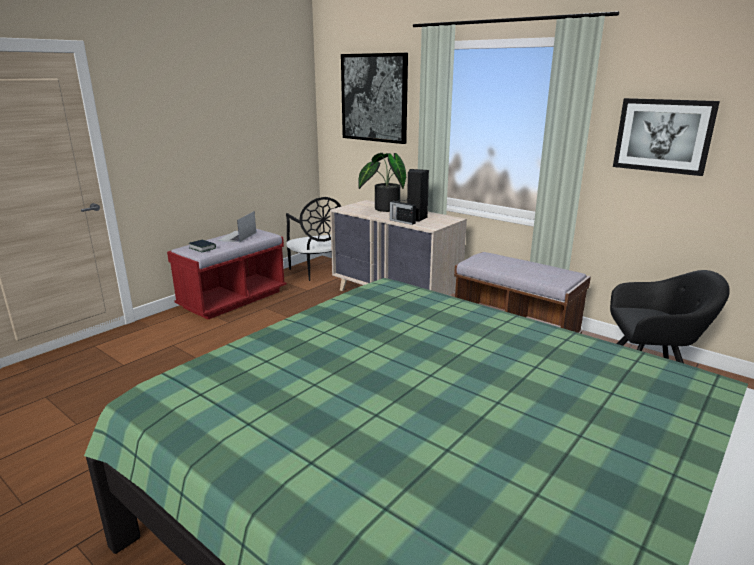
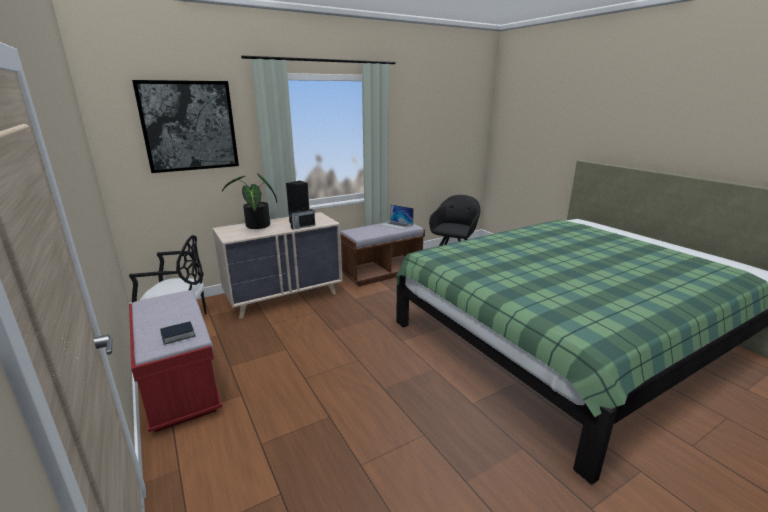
camera: 70 degrees left, 0 degrees up
laptop [217,211,256,243] -> laptop moved to [381,204,414,230]
picture [613,98,720,176] -> none

